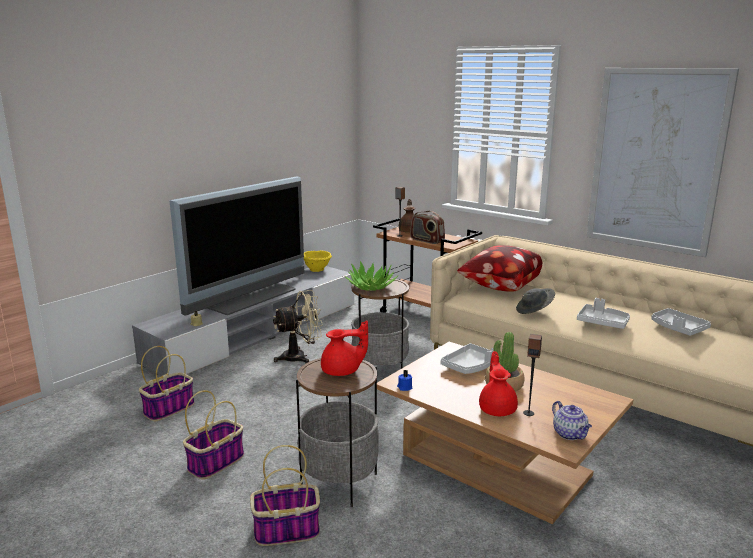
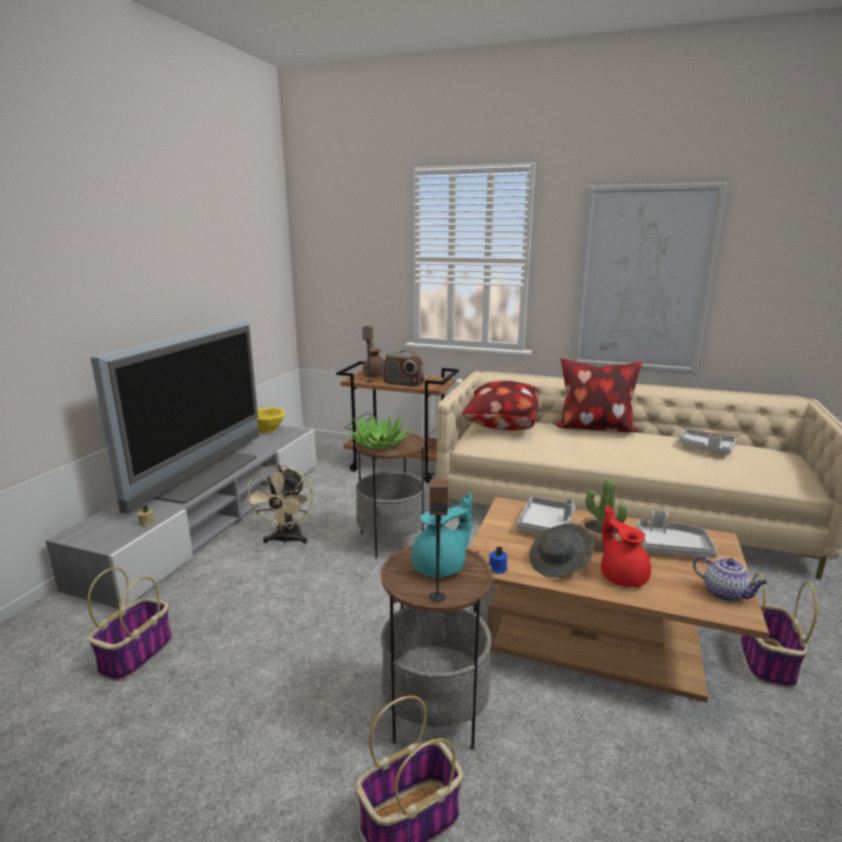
camera: 20 degrees left, 0 degrees up
basket [183,390,244,480] -> basket moved to [741,573,817,688]
beige fan [273,290,323,363] -> beige fan turned 135 degrees clockwise [244,465,313,545]
red teapot [321,320,368,376] -> turquoise teapot [412,493,472,578]
grey hat [516,288,555,314] -> grey hat moved to [529,524,594,577]
speaker [523,334,542,416] -> speaker moved to [429,479,448,602]
grey tray [577,298,630,329] -> grey tray moved to [636,510,718,558]
none -> pillow [554,358,643,433]

